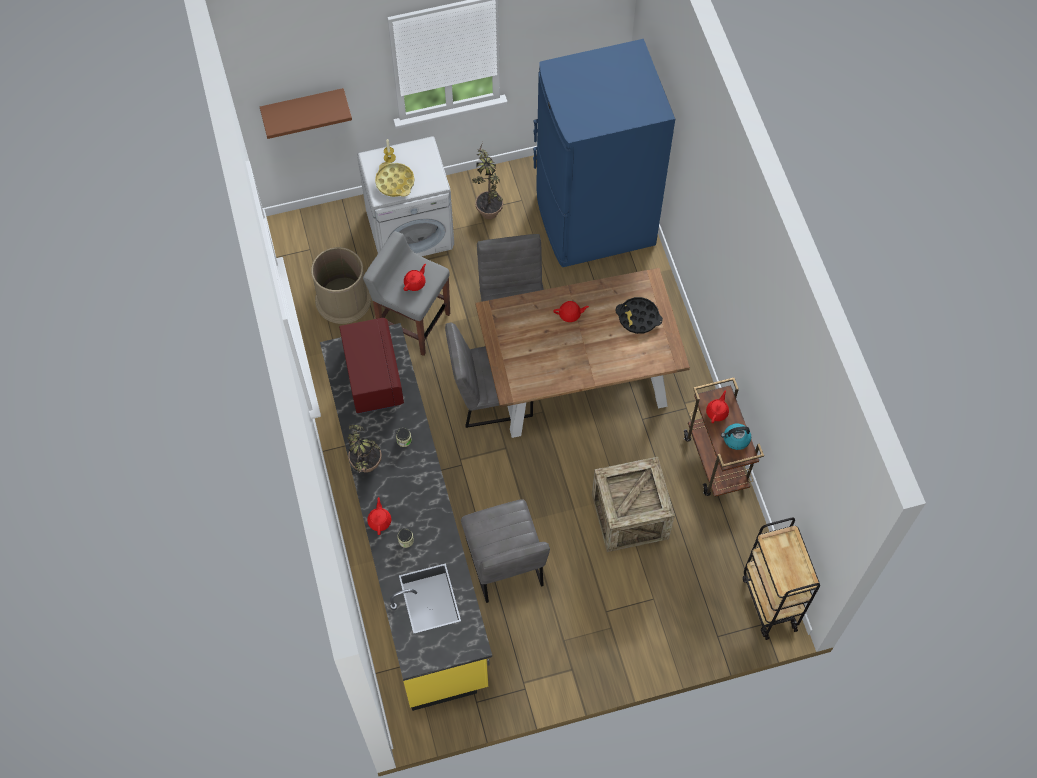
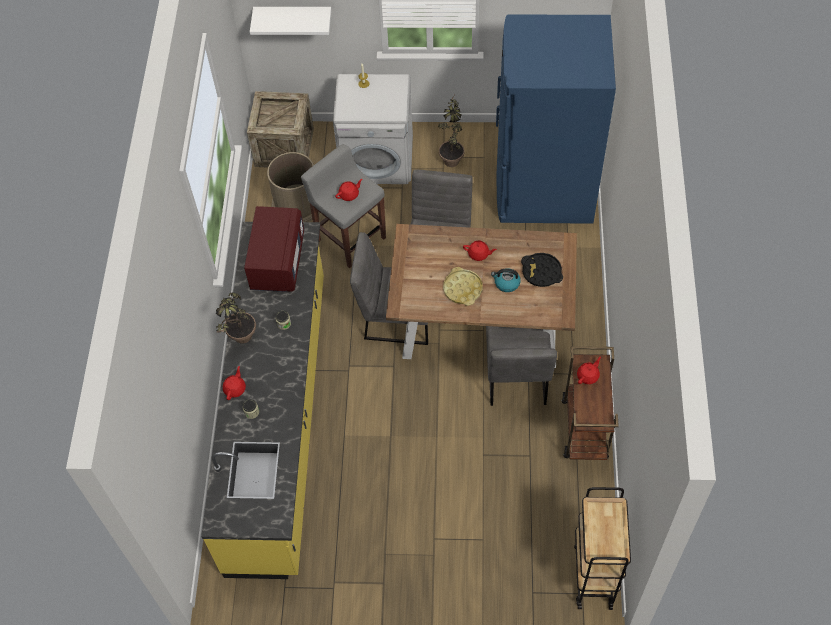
camera: 20 degrees right, 5 degrees down
brown shelf [260,88,352,139] -> white shelf [250,7,331,35]
yellow tray [375,162,415,197] -> yellow tray moved to [443,267,483,306]
grey chair [461,499,550,603] -> grey chair moved to [486,326,557,406]
crate [592,457,675,552] -> crate moved to [247,91,314,168]
kettle [721,424,751,450] -> kettle moved to [491,268,521,292]

